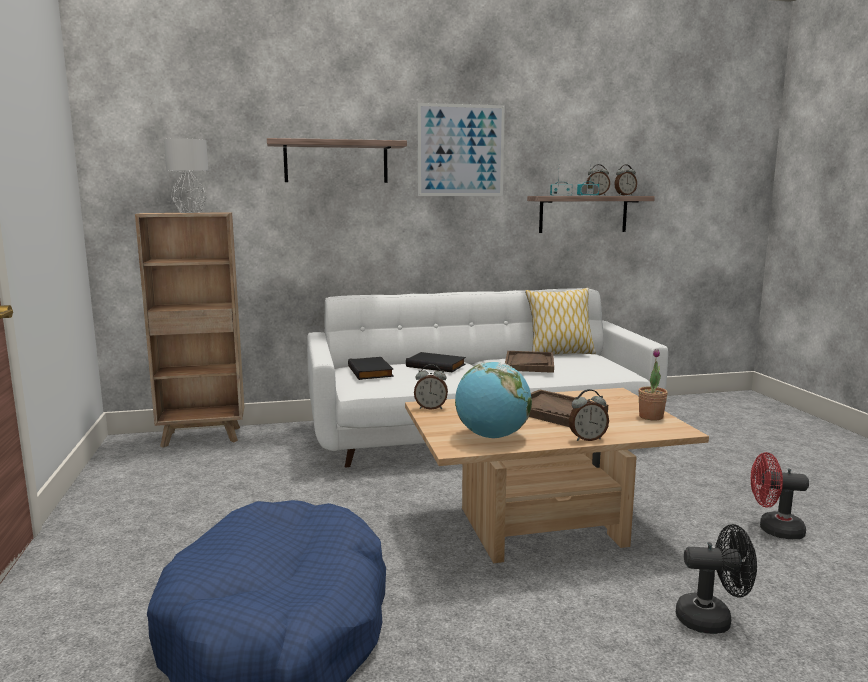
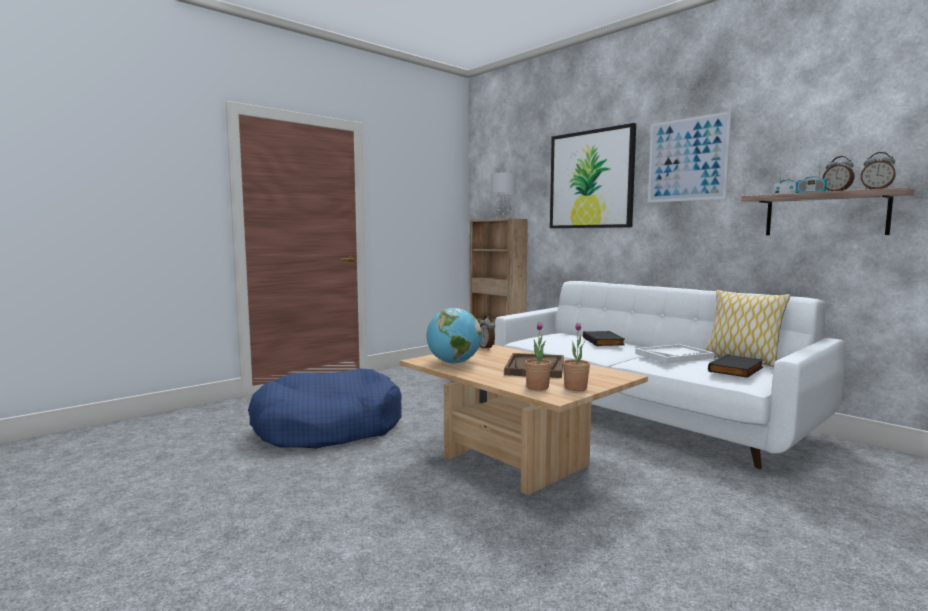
camera: 60 degrees right, 5 degrees down
shelf [267,138,407,183] -> picture [550,123,636,228]
black book [348,357,394,380] -> black book moved to [708,354,763,378]
brown tray [505,351,554,373] -> white tray [635,344,714,364]
alarm clock [569,389,609,441] -> none
black fan [676,524,757,634] -> none
red fan [751,452,809,539] -> none
none -> potted plant [525,322,551,390]

